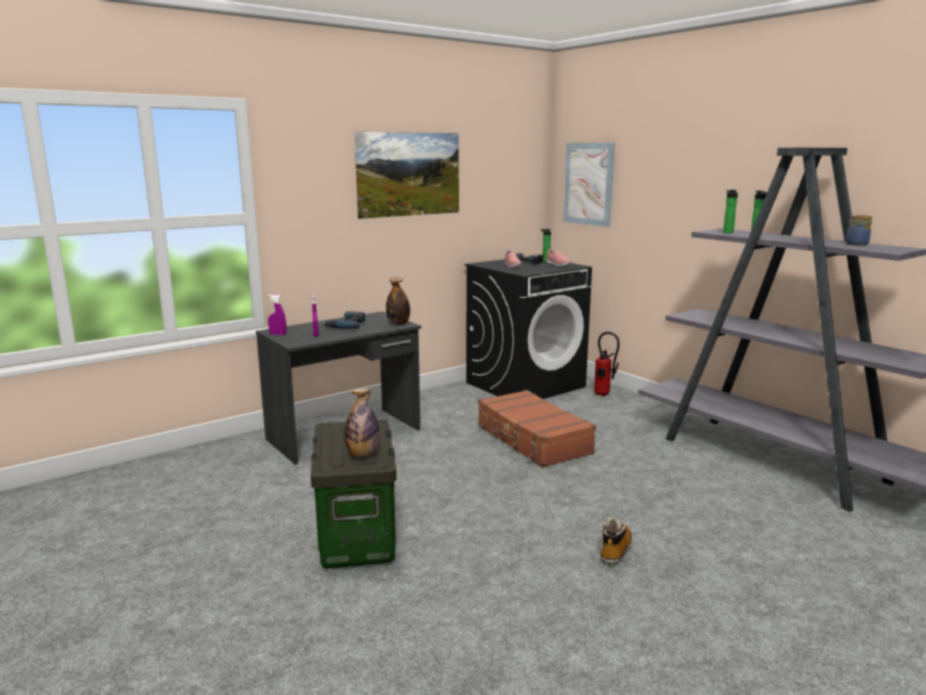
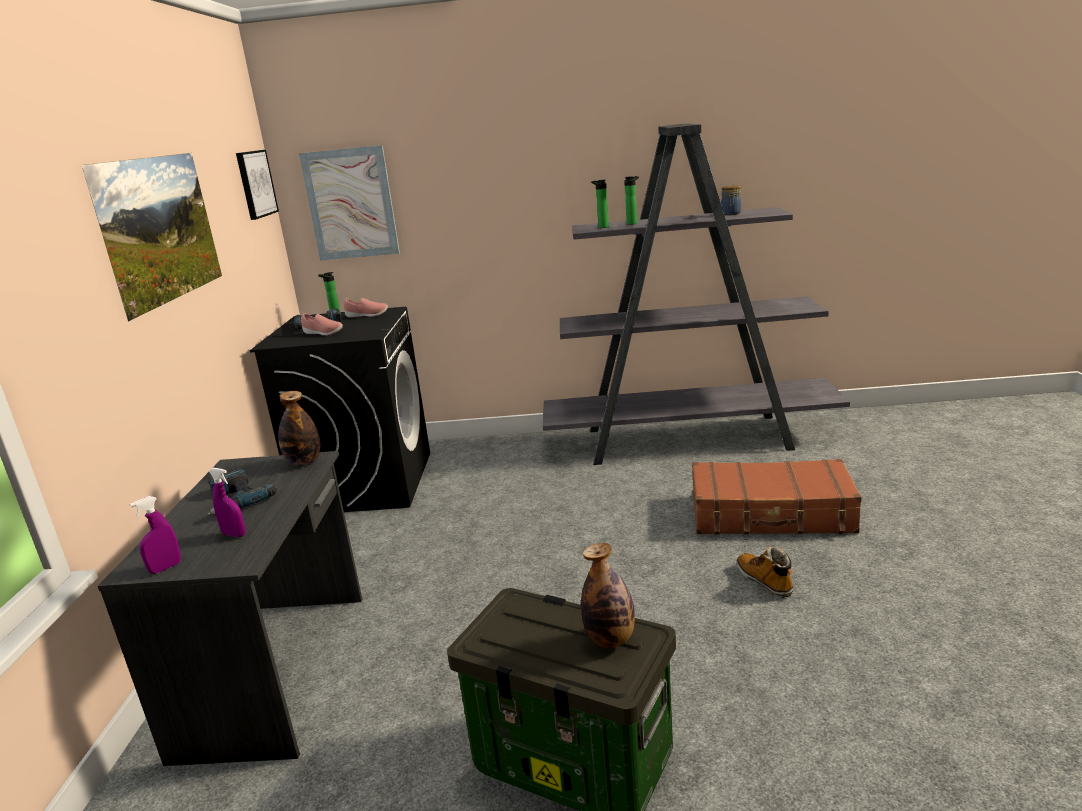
camera: 50 degrees left, 5 degrees up
brown suitcase [478,390,596,468] -> brown suitcase moved to [692,459,862,535]
fire extinguisher [594,332,620,397] -> none
none -> picture [236,150,279,220]

